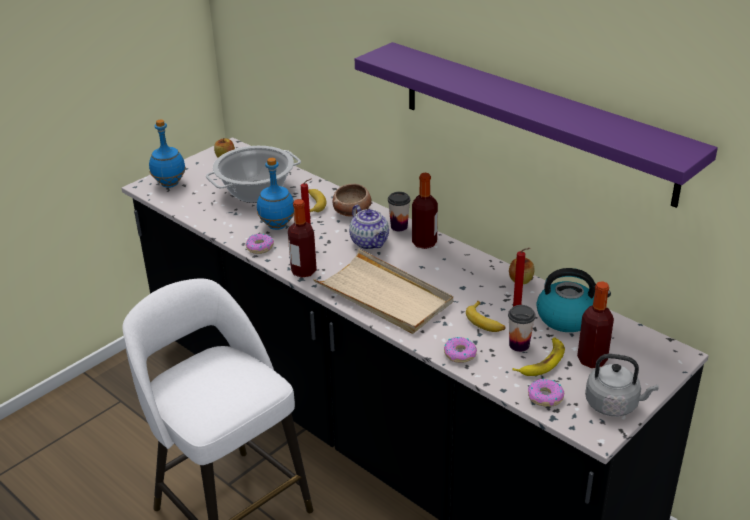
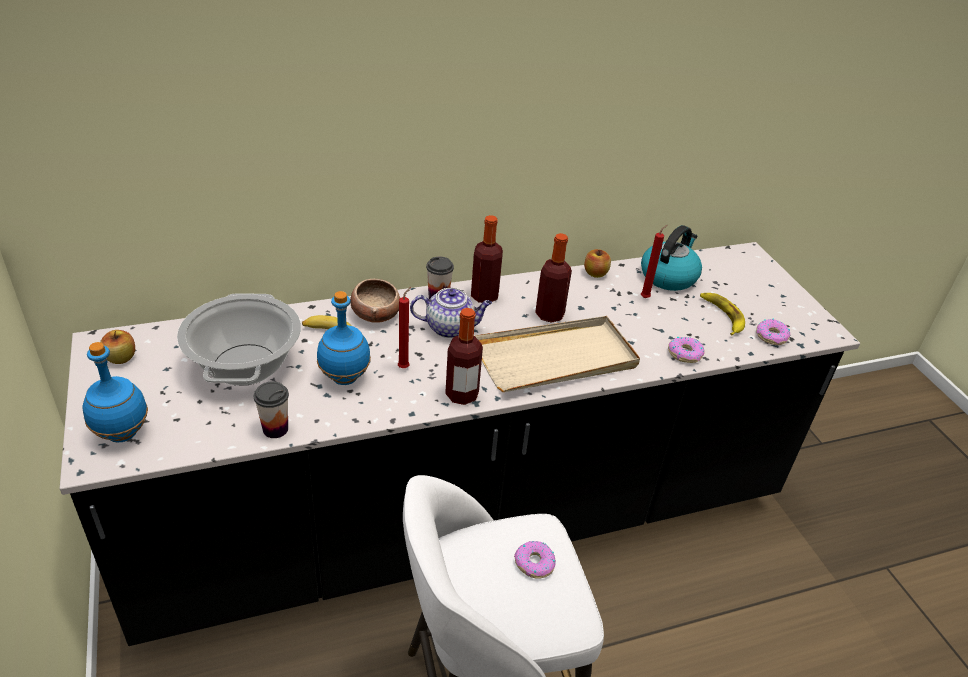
camera: 65 degrees left, 5 degrees up
donut [246,233,274,254] -> donut moved to [514,541,556,579]
purple shelf [355,42,718,208] -> none
banana [466,301,505,332] -> none
cup [508,305,536,352] -> cup moved to [254,381,289,438]
bottle [577,281,614,368] -> bottle moved to [535,233,572,323]
grey kettle [585,354,659,416] -> none

